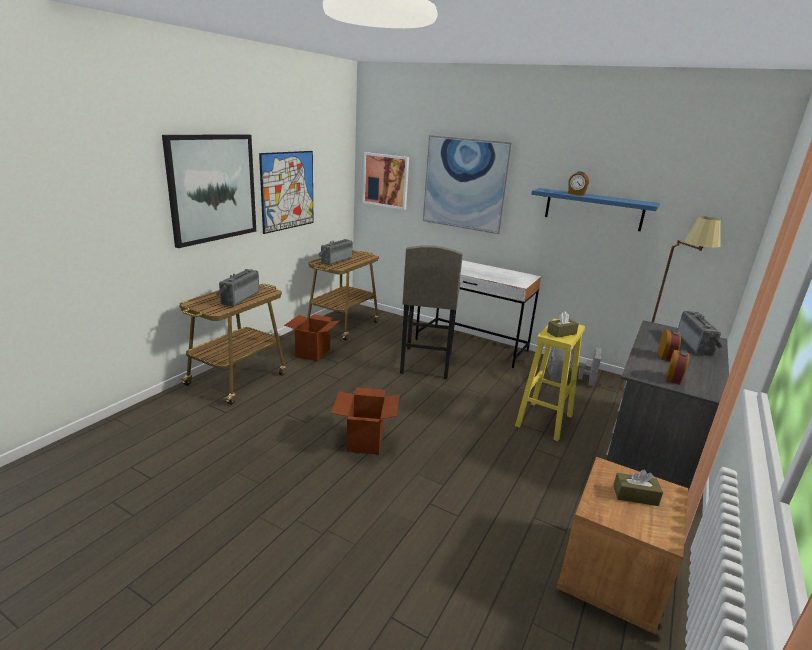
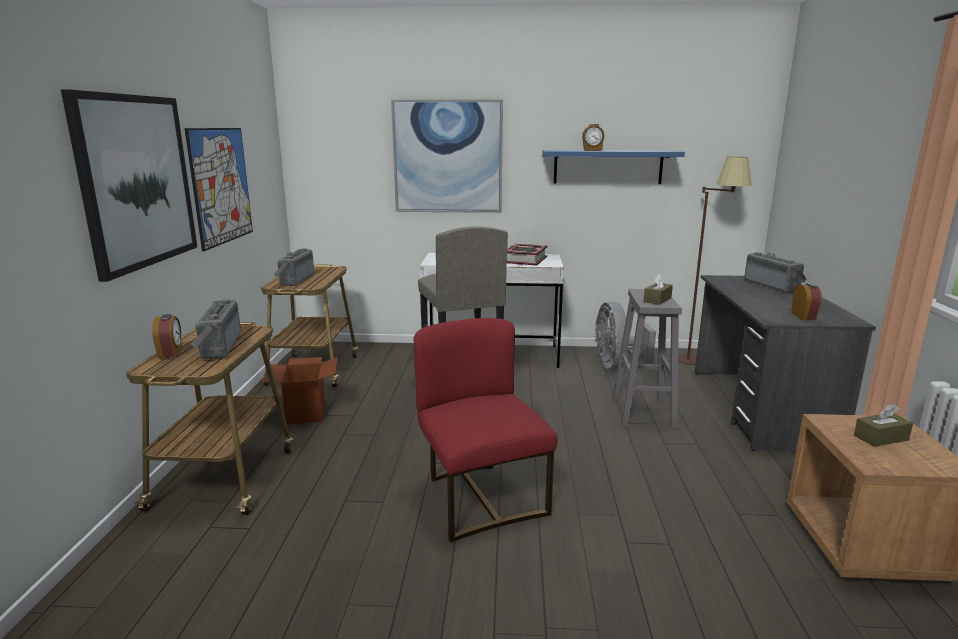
camera: 25 degrees left, 5 degrees down
cardboard box [331,387,400,455] -> red chair [414,318,557,543]
picture [363,152,409,210] -> none
yellow stool [515,319,585,441] -> grey stool [613,289,682,428]
alarm clock [658,330,681,361] -> alarm clock moved to [152,314,182,358]
none -> book [507,244,548,265]

